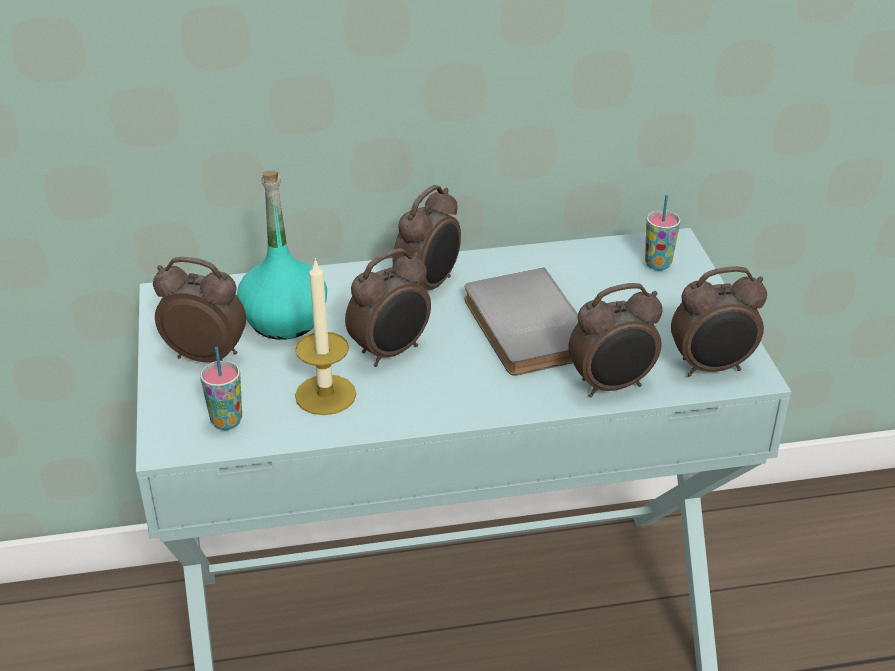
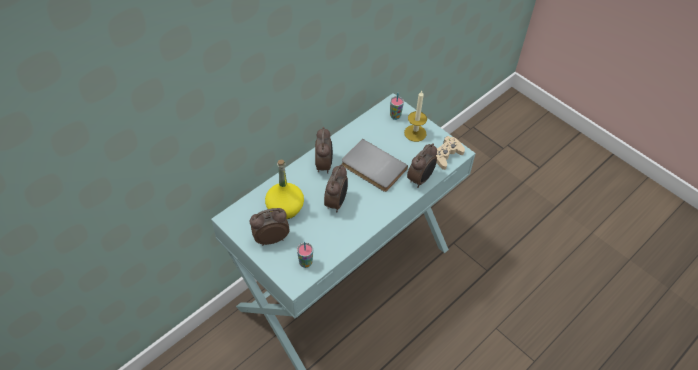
camera: 35 degrees left, 15 degrees up
turquoise bottle [237,170,327,340] -> yellow bottle [265,160,304,219]
candle [295,258,356,415] -> candle moved to [404,91,427,142]
alarm clock [671,266,767,377] -> beige game controller [436,136,465,170]

